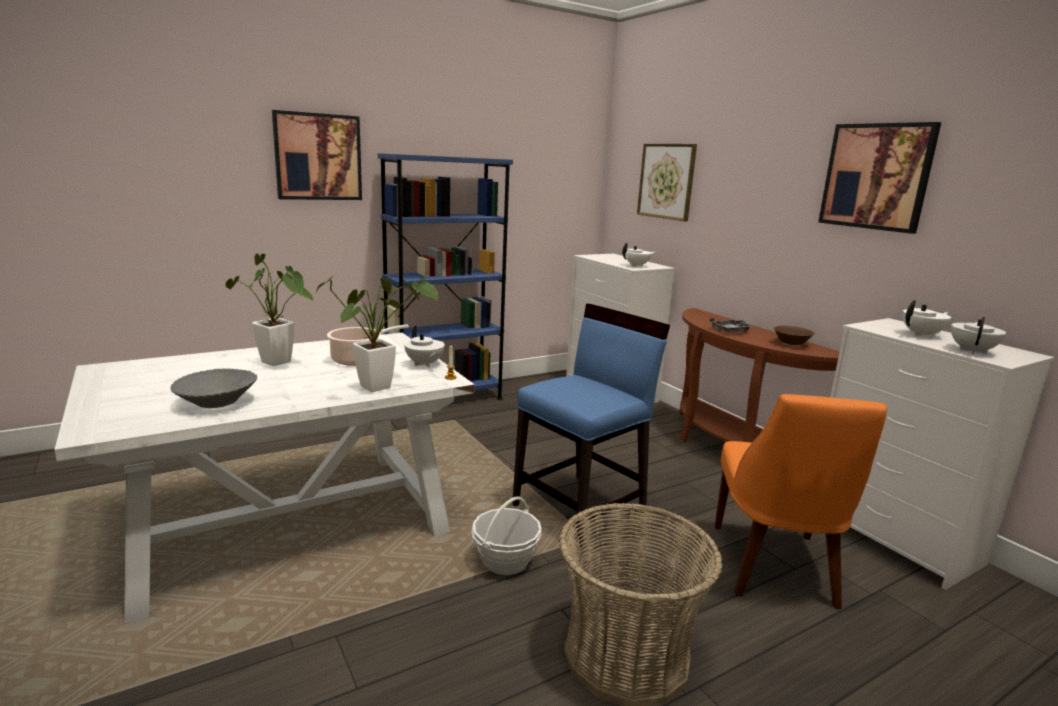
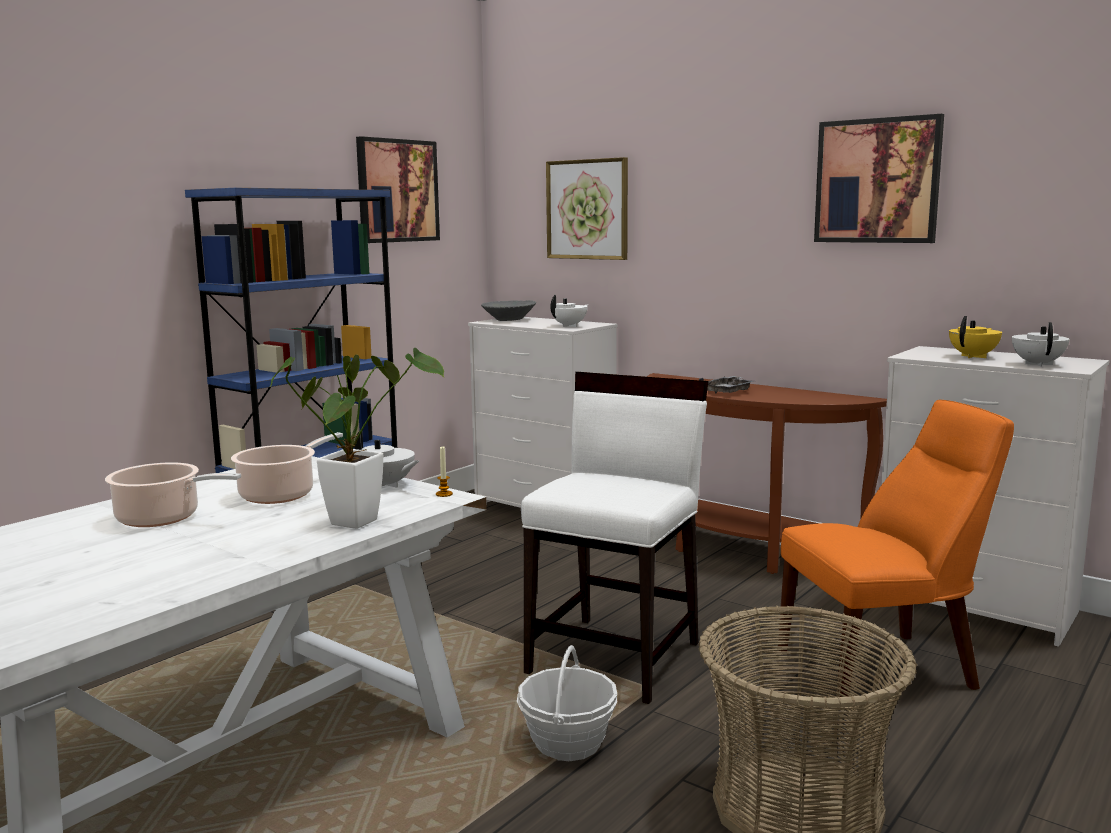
camera: 20 degrees left, 5 degrees down
grey bowl [171,369,257,408] -> grey bowl moved to [481,300,536,321]
potted plant [226,253,314,366] -> cooking pot [105,462,241,527]
picture [272,110,362,200] -> picture moved to [356,136,440,243]
blue chair [512,304,670,547] -> white chair [521,372,708,704]
orange chair [715,394,887,609] -> orange chair turned 90 degrees counterclockwise [778,400,1014,697]
brown bowl [774,326,815,346] -> none
white teapot [902,300,951,338] -> yellow teapot [949,316,1002,358]

